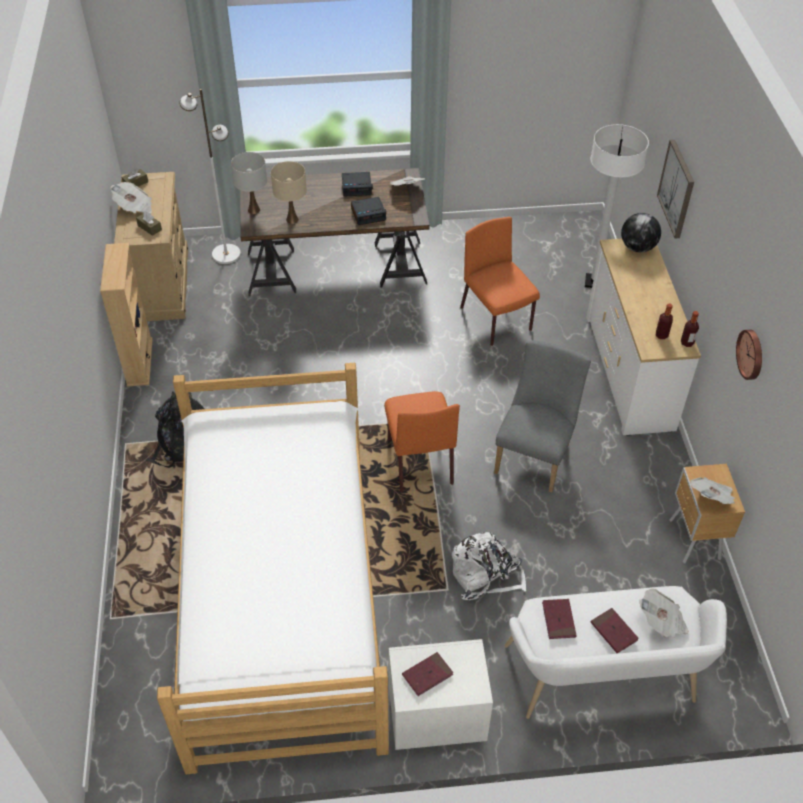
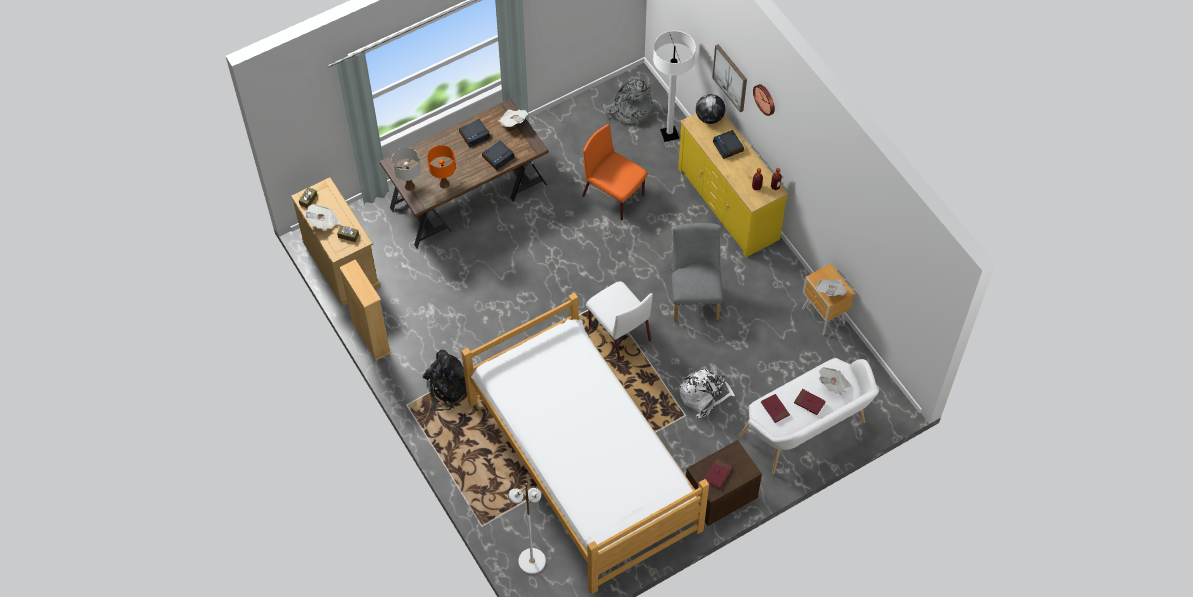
camera: 25 degrees left, 10 degrees up
white floor lamp [179,89,241,264] -> white floor lamp moved to [508,483,546,574]
beige table lamp [271,161,307,224] -> orange table lamp [427,145,456,189]
orange chair [384,391,460,492] -> white chair [586,281,653,361]
white nightstand [389,639,493,750] -> brown nightstand [686,440,762,526]
white dresser [586,239,701,436] -> yellow dresser [678,113,788,257]
wall clock [736,330,762,380] -> wall clock moved to [753,84,775,116]
none -> grey backpack [603,79,653,125]
none -> alarm clock [713,130,744,159]

